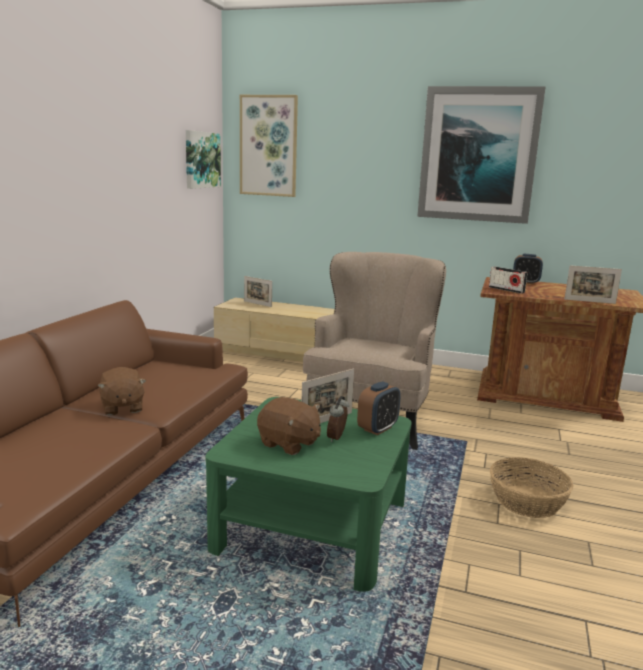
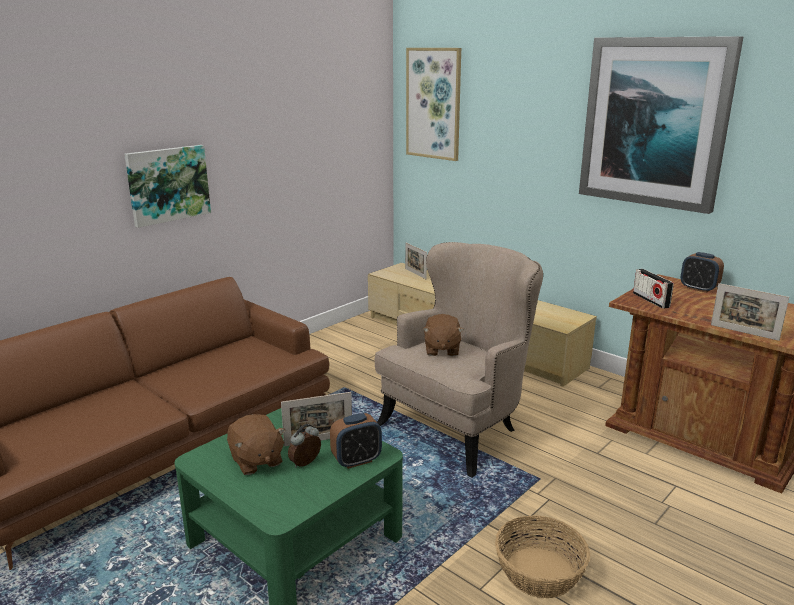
camera: 25 degrees right, 5 degrees up
brown plush toy [97,367,146,416] -> brown plush toy moved to [423,314,464,356]
picture [186,130,221,189] -> picture moved to [124,145,211,228]

